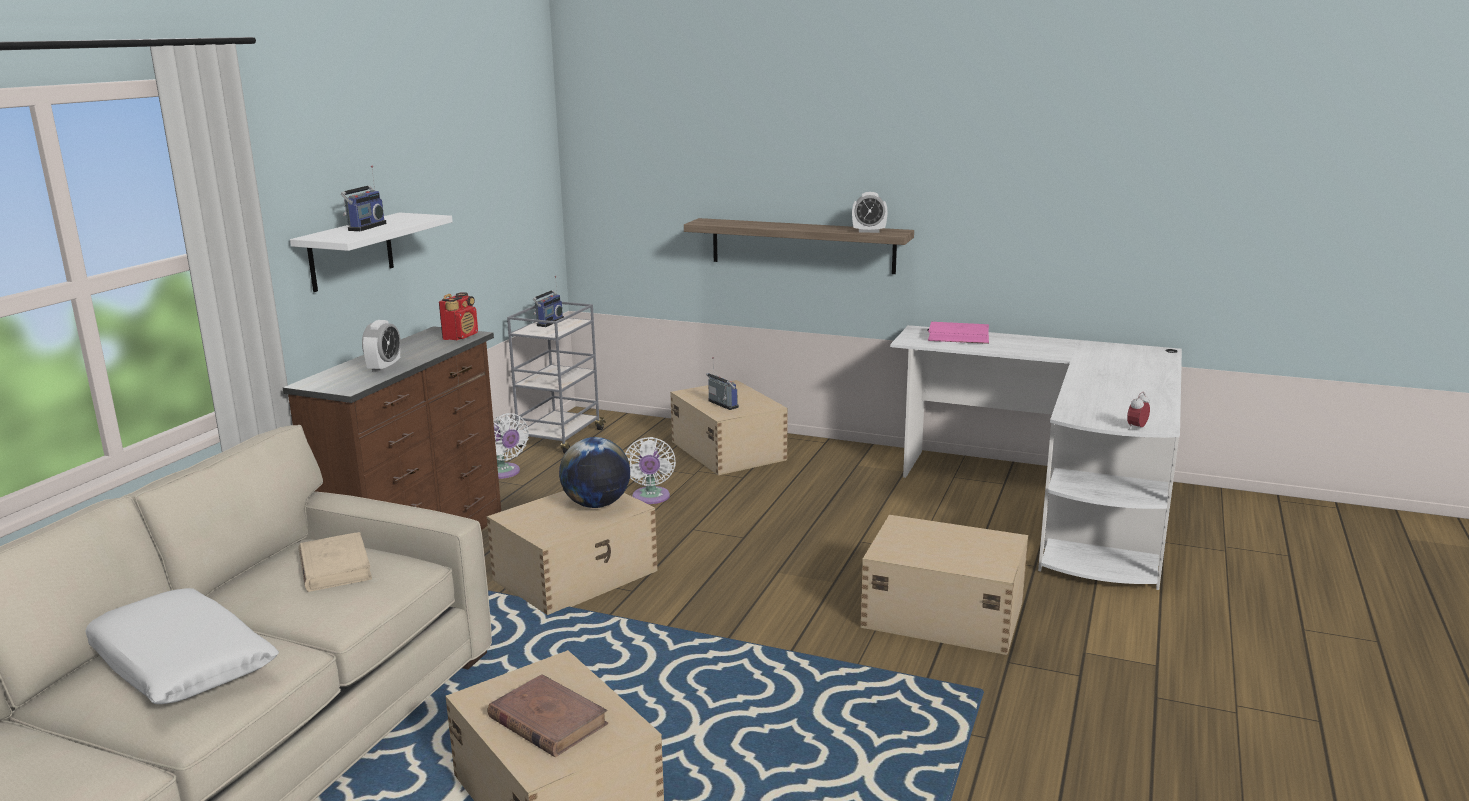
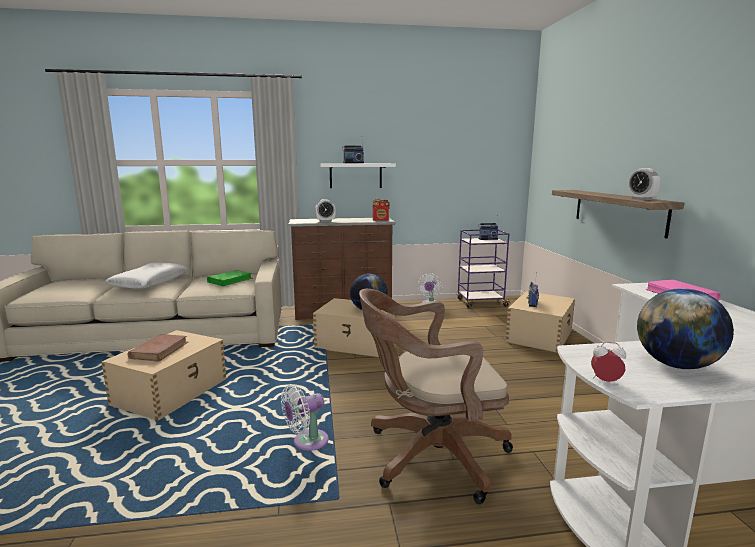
camera: 60 degrees right, 5 degrees down
beige book [298,532,372,592] -> green book [207,270,253,286]
grey cart [507,302,606,453] -> purple cart [457,230,511,308]
white fan [625,437,676,504] -> white fan moved to [281,385,329,451]
beige storage box [861,515,1028,655] -> brown office chair [359,289,513,504]
none -> globe [637,288,734,369]

